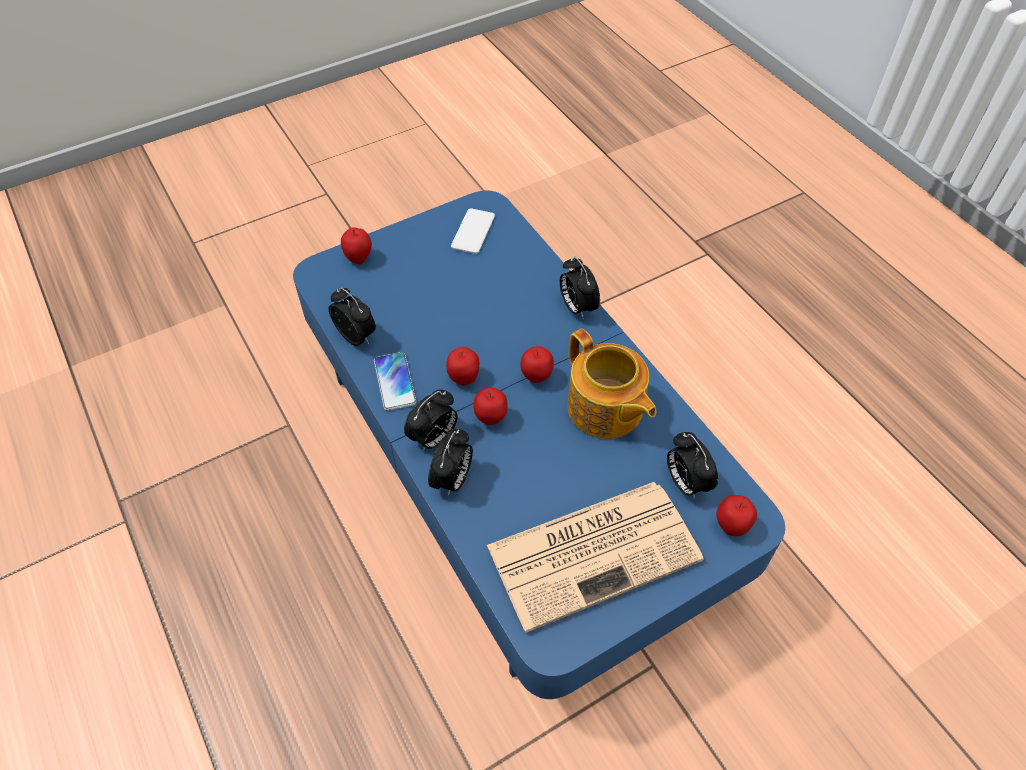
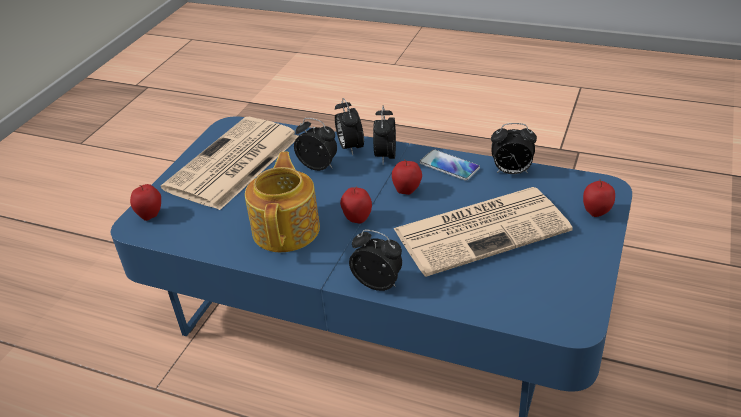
camera: 145 degrees right, 15 degrees down
phone [451,208,495,254] -> none
apple [473,387,508,425] -> none
teapot [568,329,657,439] -> teapot turned 75 degrees clockwise [245,152,320,252]
alarm clock [667,432,718,500] -> alarm clock moved to [294,118,337,171]
none -> newspaper [393,187,573,277]

